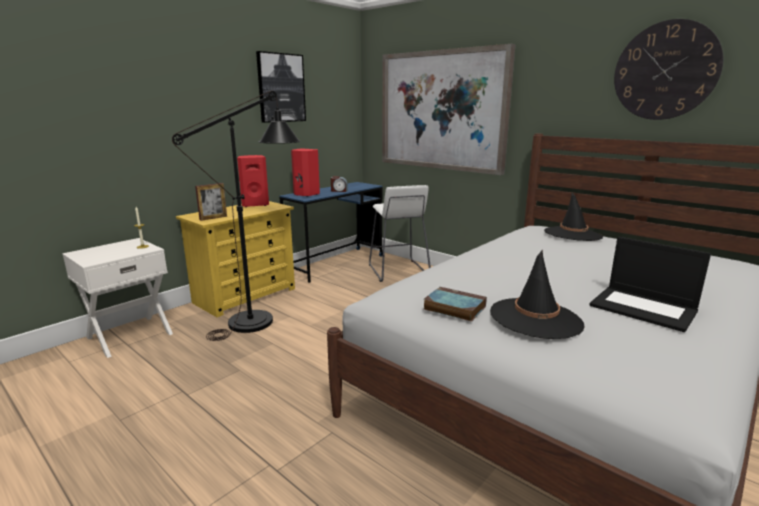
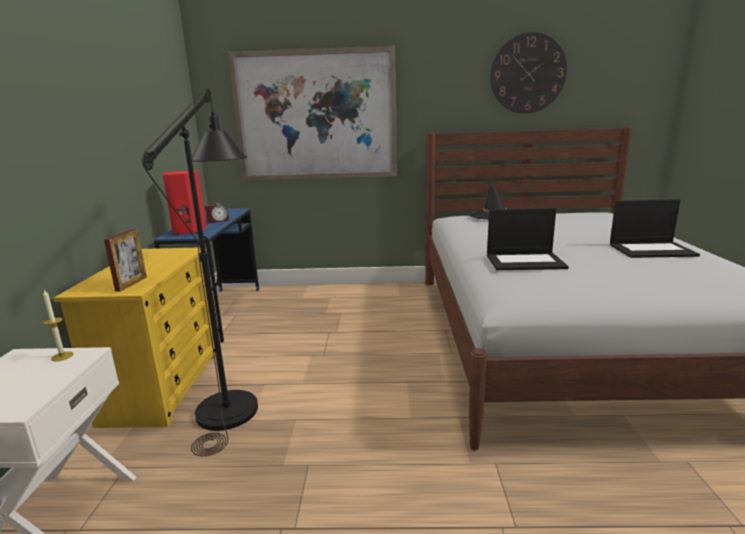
camera: 40 degrees left, 0 degrees up
red speaker [237,155,269,207] -> none
picture [256,51,306,123] -> none
white stool [369,185,431,282] -> none
book [424,287,487,322] -> none
black hat [490,250,585,339] -> none
none -> laptop [487,208,569,270]

